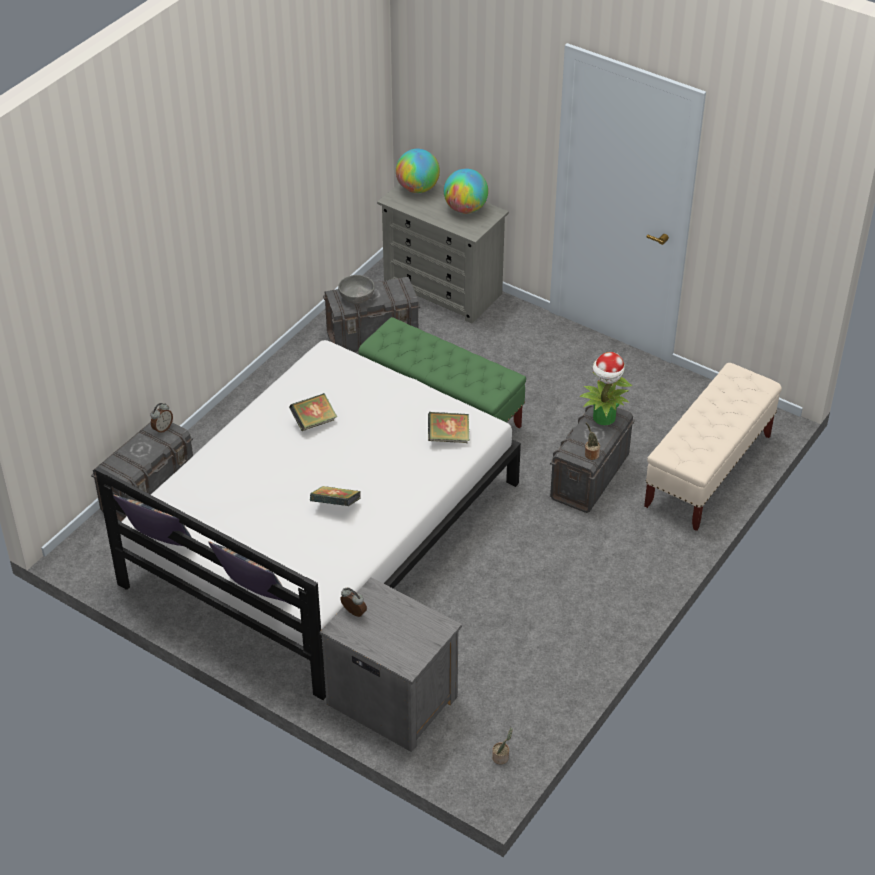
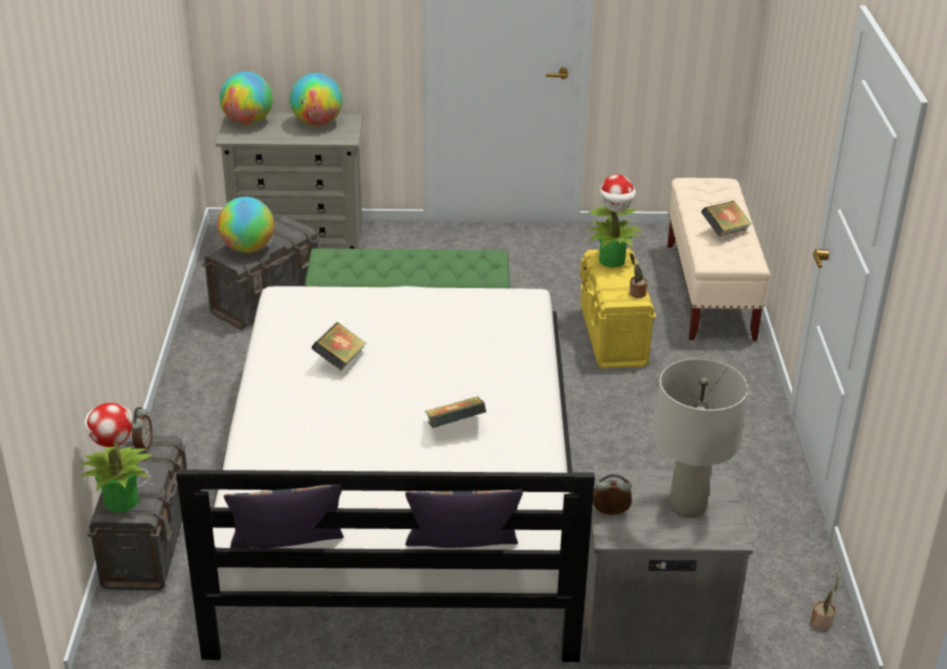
camera: 35 degrees left, 10 degrees down
grey bowl [338,275,375,304] -> globe [217,197,274,253]
book [428,412,469,443] -> book moved to [701,201,752,236]
grey storage box [550,405,635,513] -> yellow storage box [580,248,656,368]
none -> potted plant [80,403,152,512]
none -> grey table lamp [654,359,748,518]

